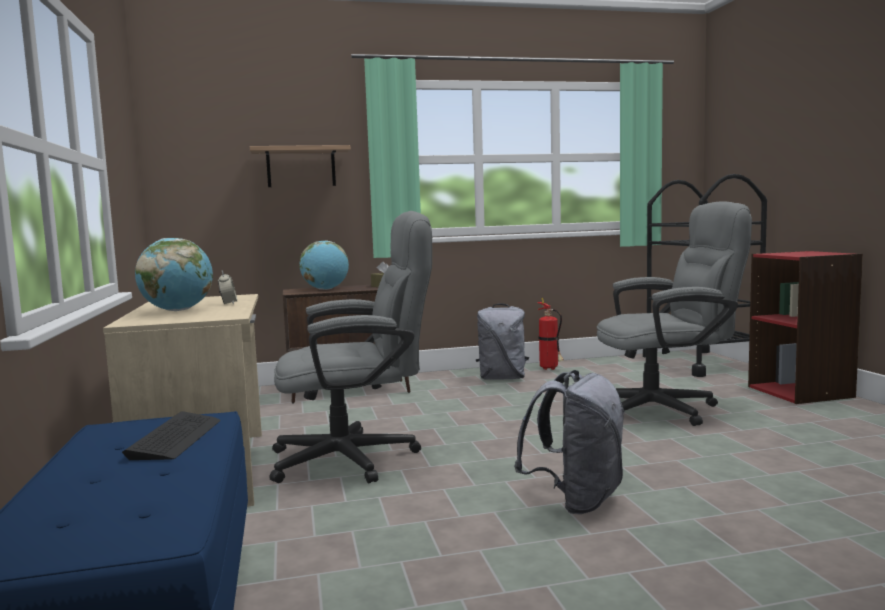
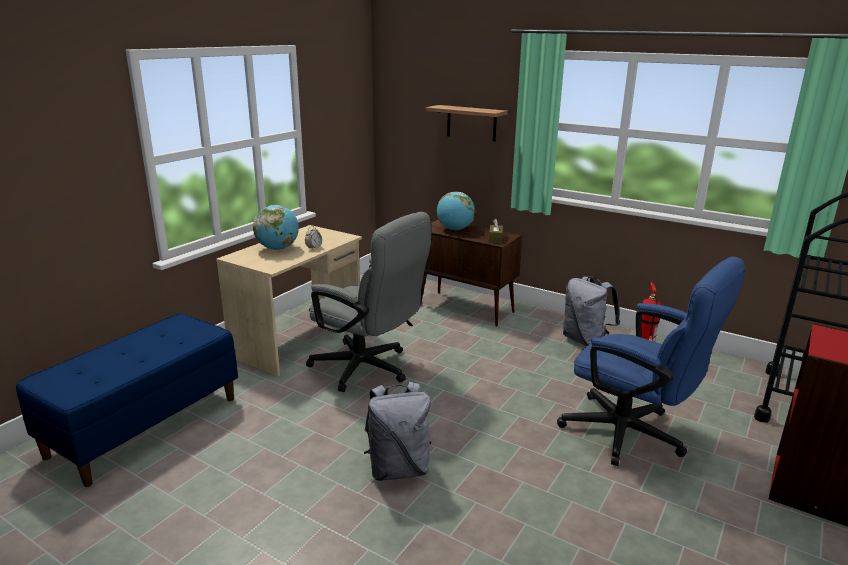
camera: 45 degrees right, 15 degrees up
keyboard [122,411,221,460] -> none
grey office chair [597,201,752,426] -> blue office chair [557,257,745,466]

